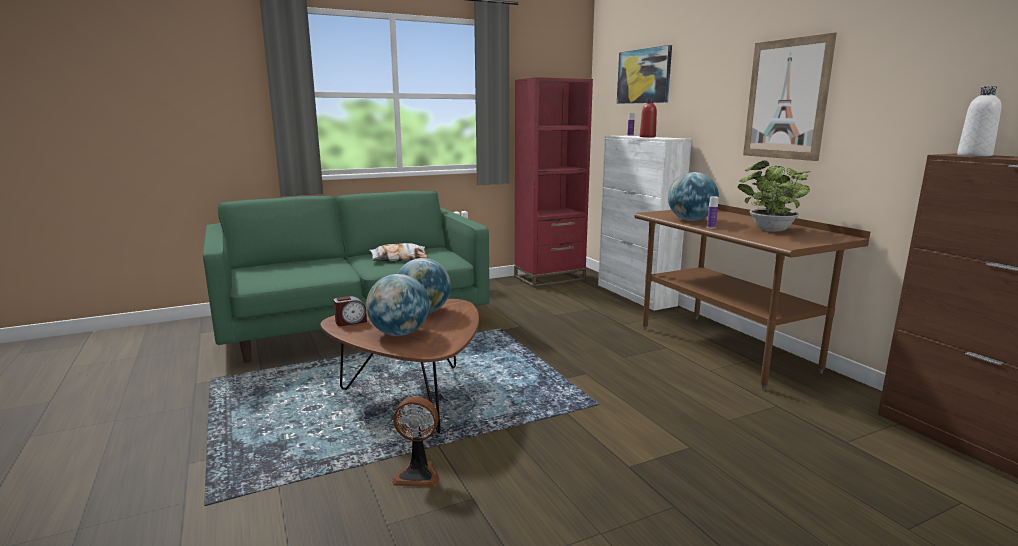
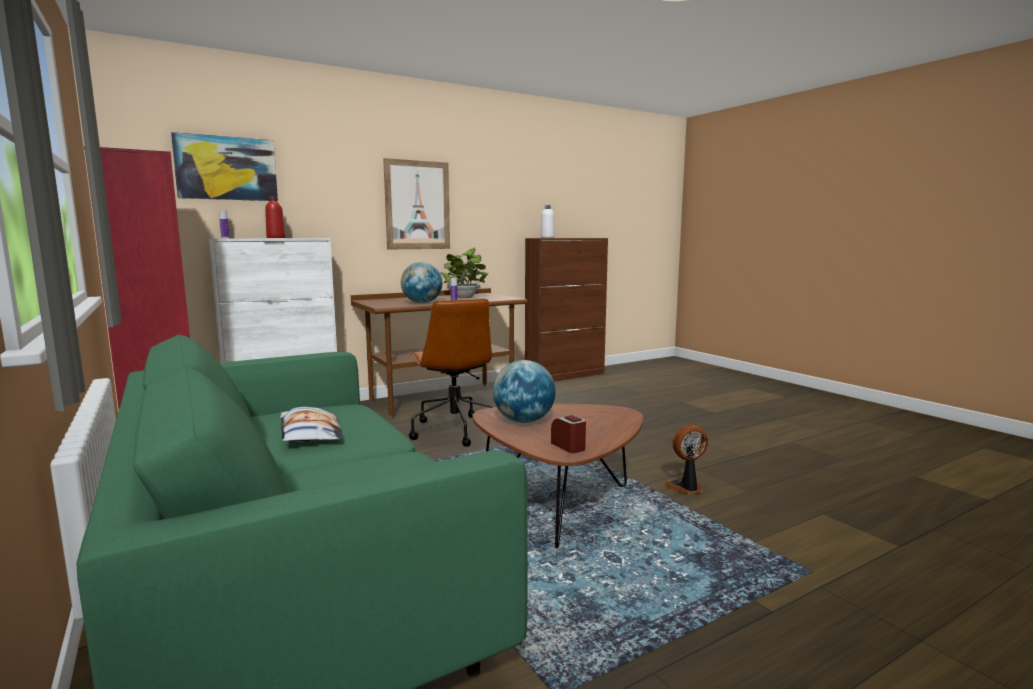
camera: 95 degrees left, 5 degrees down
globe [366,274,429,336] -> none
fan [391,397,439,487] -> fan turned 105 degrees counterclockwise [664,424,708,495]
none -> brown office chair [409,299,496,447]

